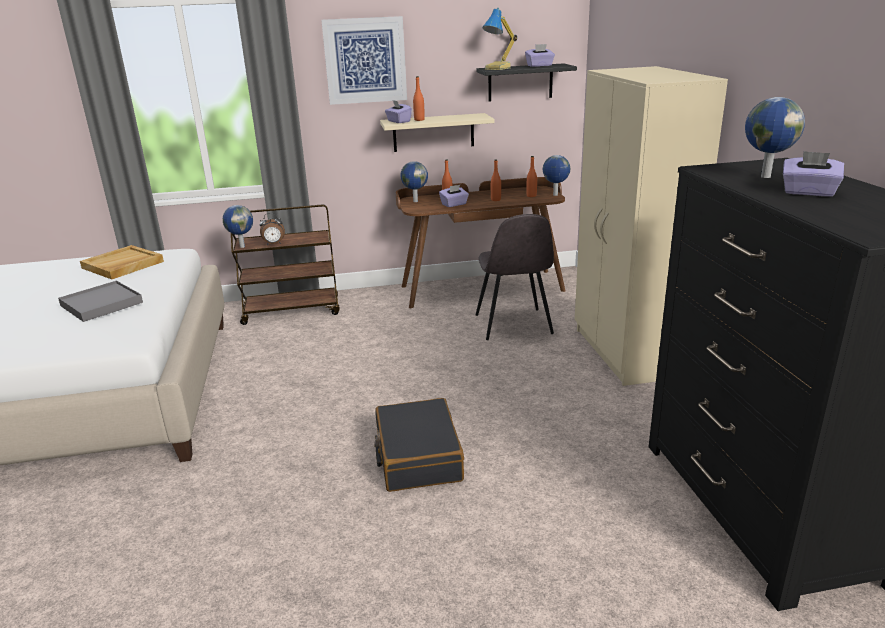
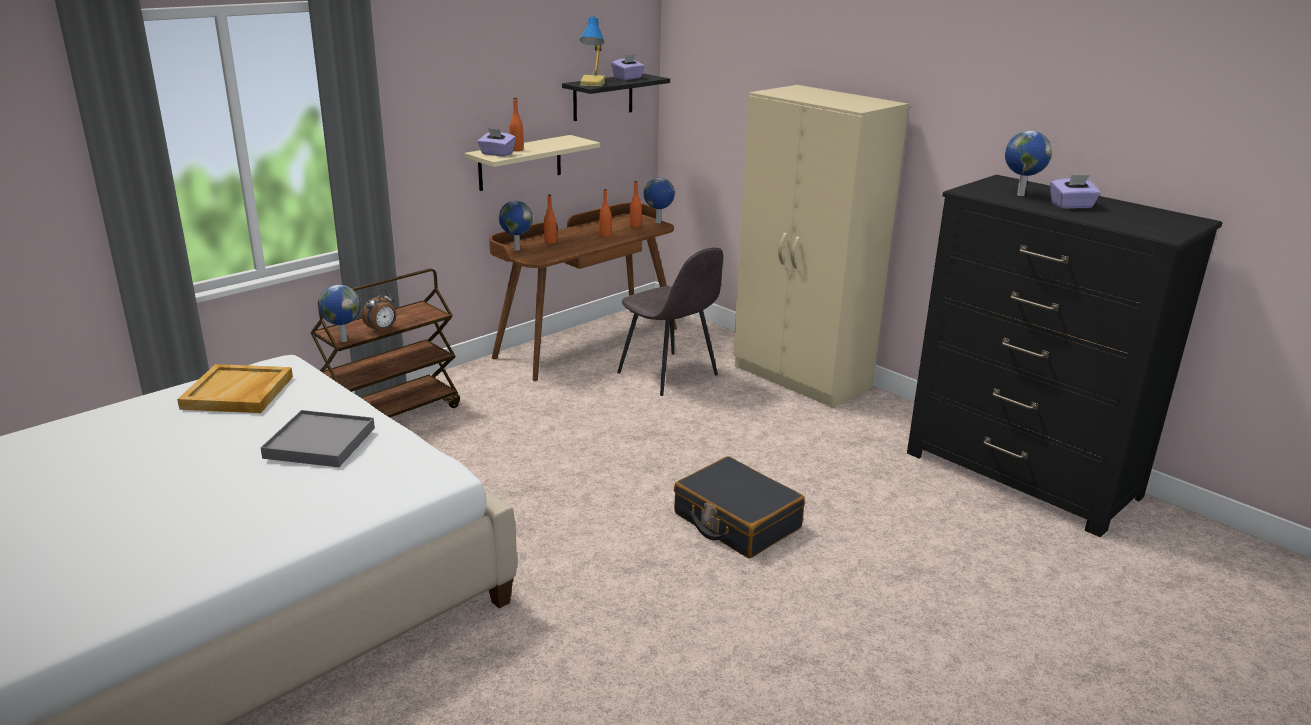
camera: 35 degrees left, 0 degrees up
picture [321,16,407,105] -> none
purple tissue box [439,185,469,207] -> none

